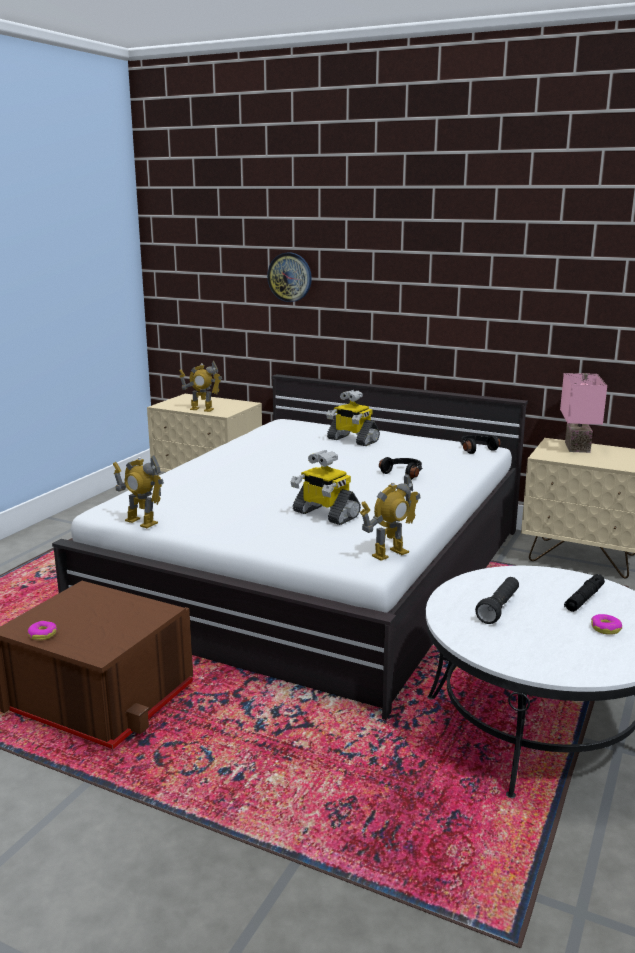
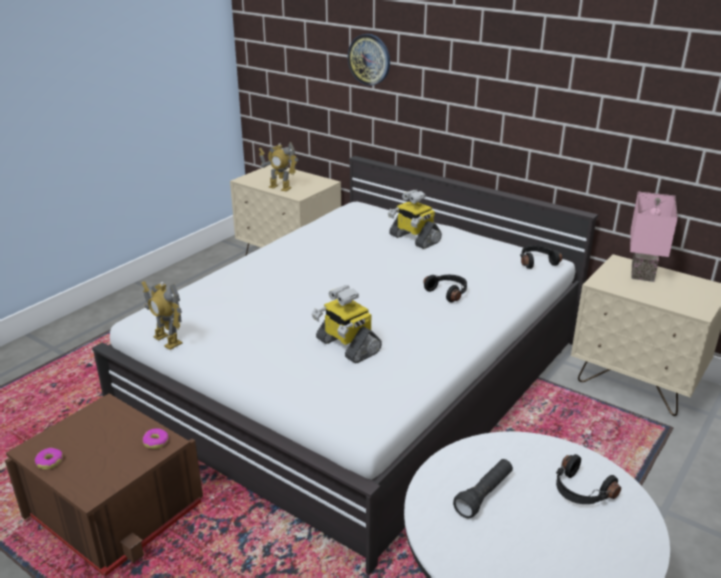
camera: 10 degrees right, 10 degrees up
toy robot [360,473,420,560] -> none
black flashlight [564,574,605,612] -> black headphones [556,454,621,504]
donut [591,614,622,635] -> donut moved to [143,428,169,449]

